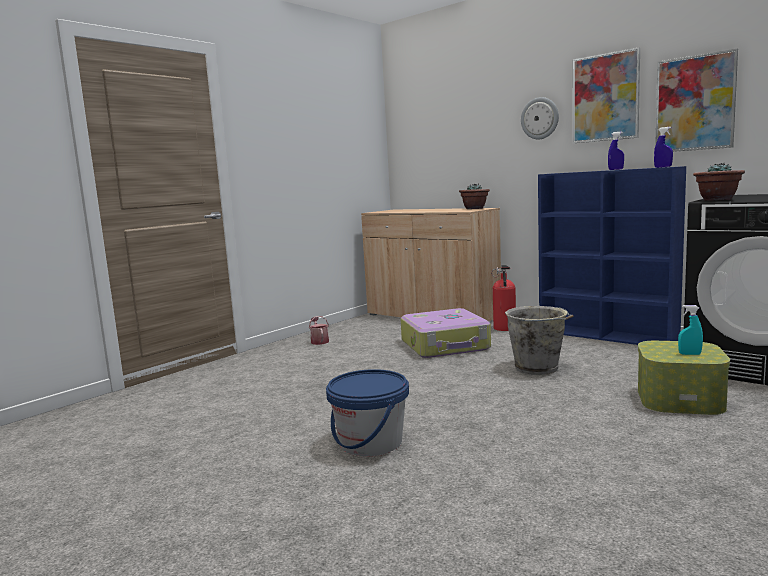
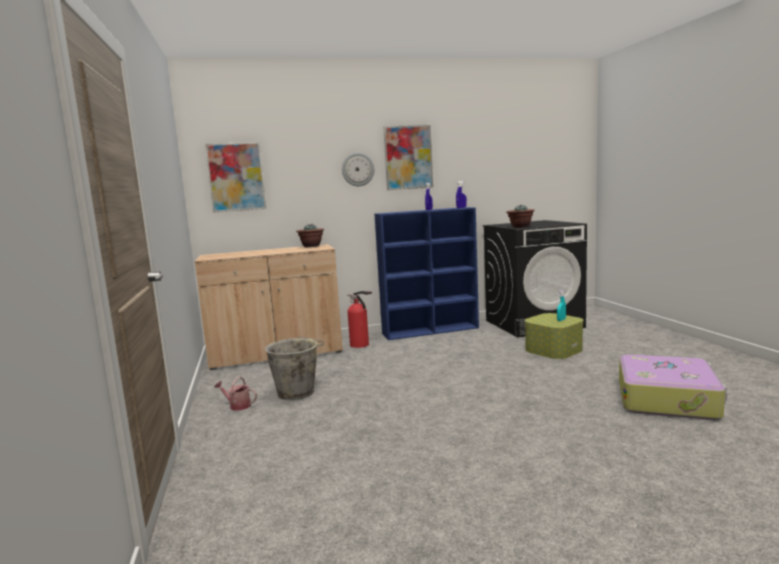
camera: 55 degrees left, 0 degrees up
blue bucket [326,369,409,457] -> none
suitcase [400,308,491,358] -> suitcase moved to [619,355,727,420]
grey bucket [505,306,574,375] -> grey bucket moved to [265,337,324,400]
picture [655,49,738,152] -> picture moved to [205,142,266,212]

